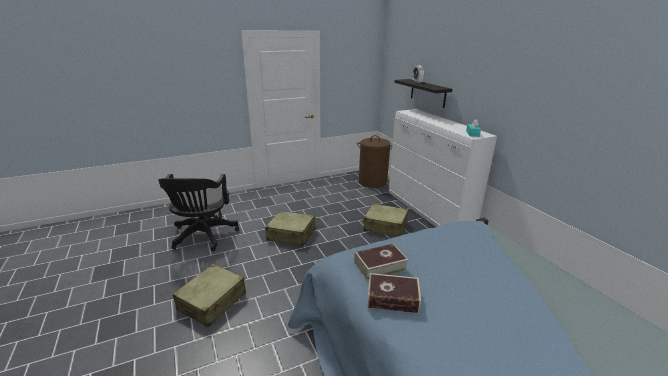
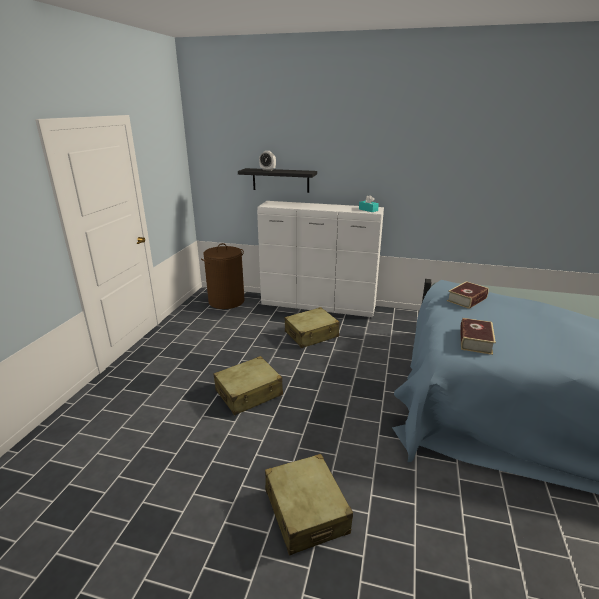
camera: 50 degrees left, 0 degrees up
black office chair [158,174,239,251] -> none
book [367,273,421,313] -> book moved to [447,281,489,309]

